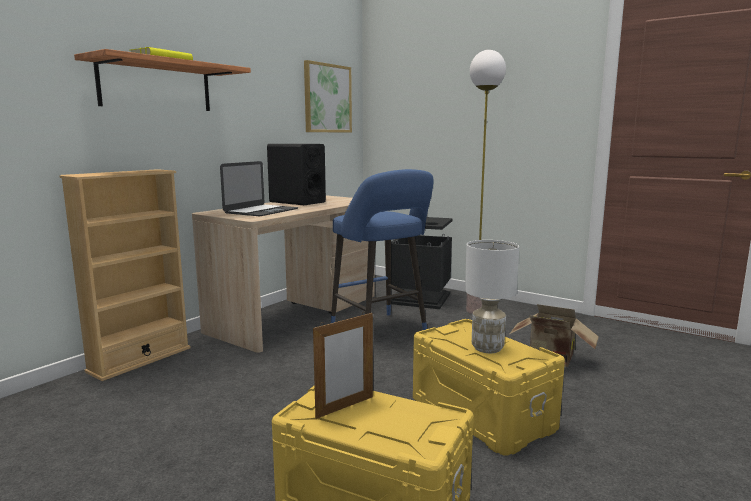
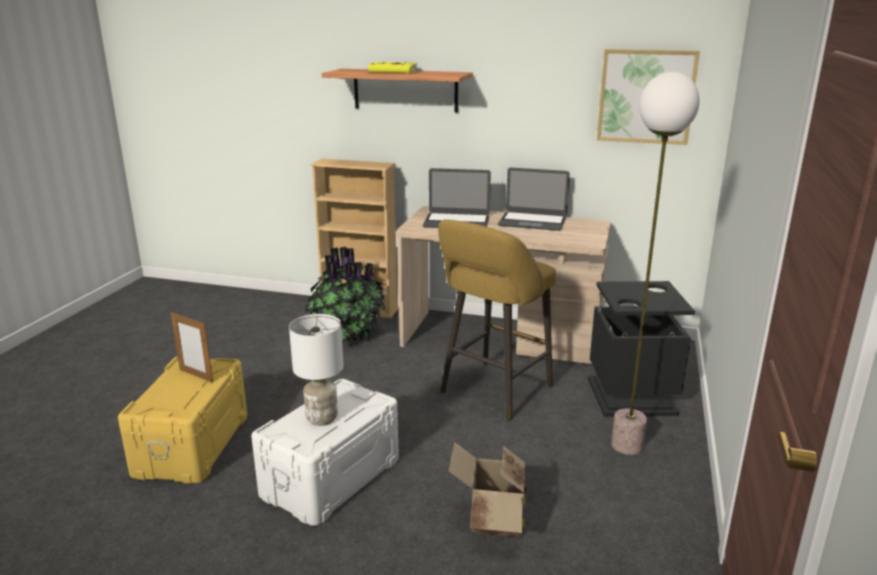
camera: 70 degrees right, 10 degrees up
black speaker [267,144,326,205] -> laptop [498,168,570,231]
blue stool [331,169,433,330] -> yellow stool [438,220,556,420]
yellow storage box [413,319,565,456] -> white storage box [251,379,399,526]
none -> potted plant [305,247,385,342]

